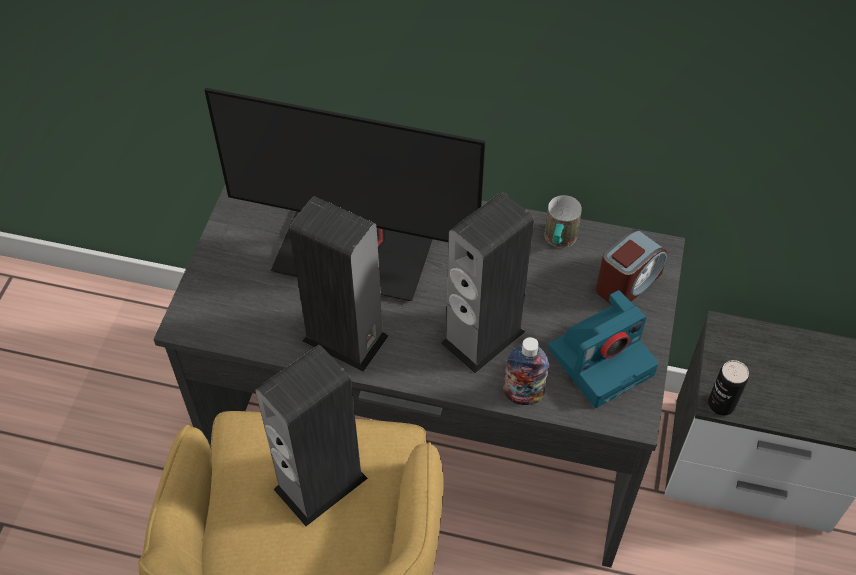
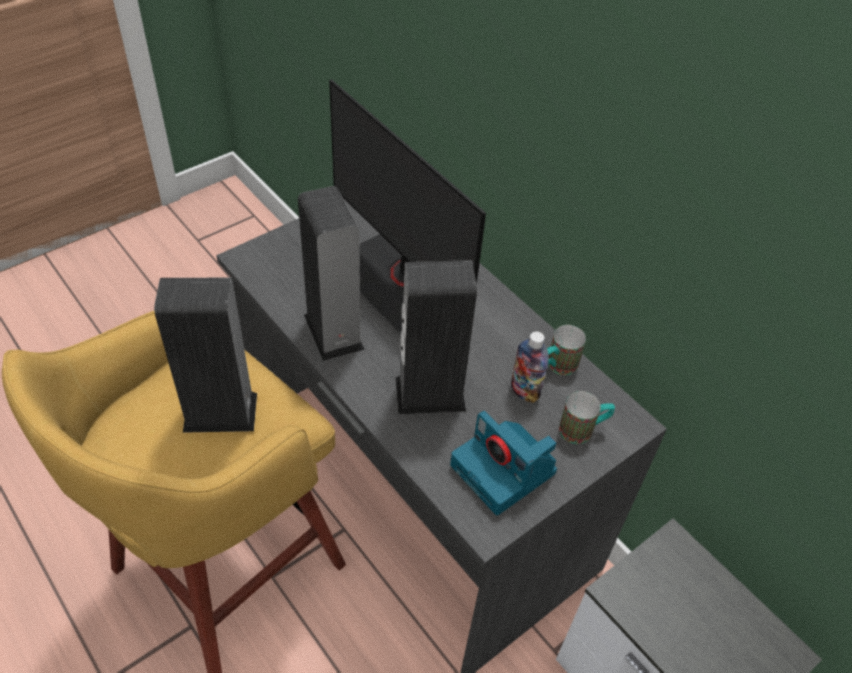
camera: 35 degrees right, 5 degrees down
bottle [504,337,549,405] -> bottle moved to [511,332,549,403]
camera [548,290,659,408] -> camera turned 45 degrees clockwise [450,411,557,515]
alarm clock [596,229,667,305] -> mug [559,391,615,444]
can [708,360,749,416] -> none

